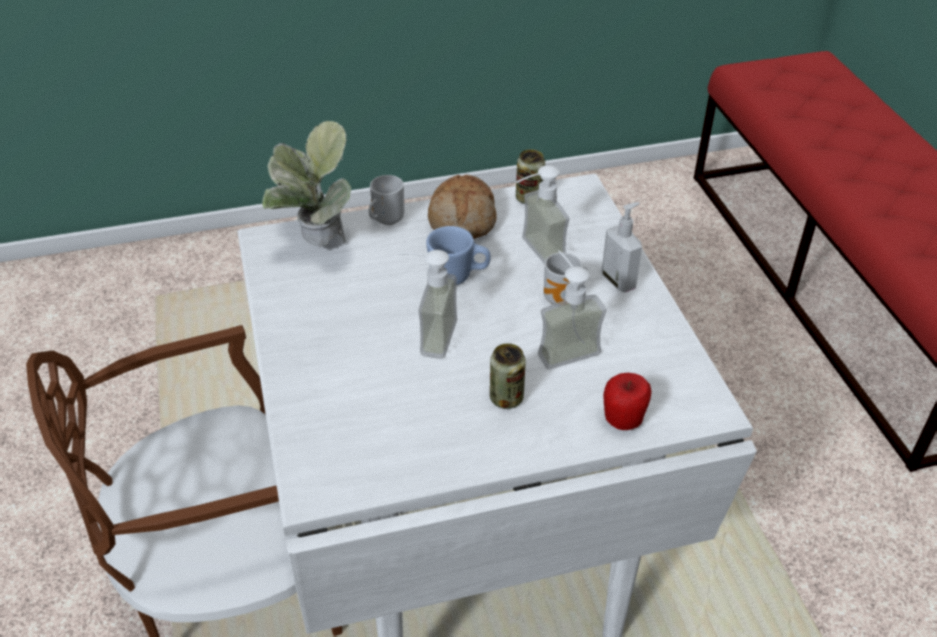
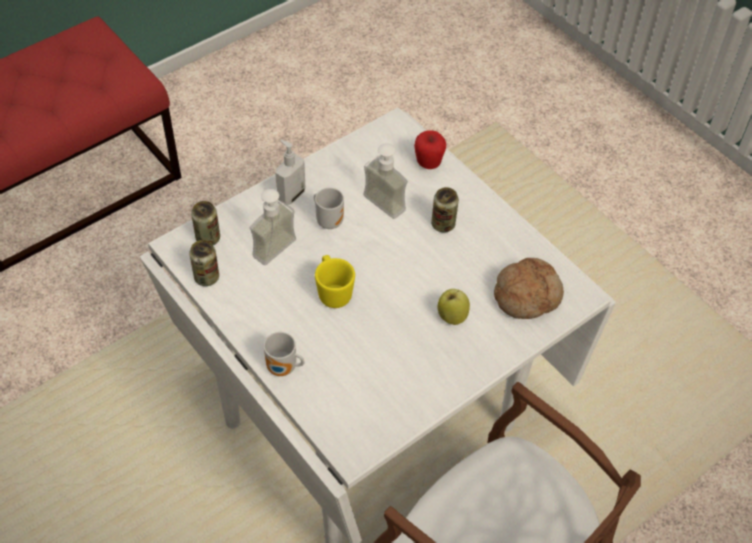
camera: 115 degrees left, 10 degrees up
potted plant [262,121,351,247] -> none
soap dispenser [397,250,457,359] -> none
blue mug [426,226,491,285] -> yellow mug [315,255,355,308]
bread [428,175,497,239] -> bread moved to [494,258,564,319]
none -> can [191,201,220,245]
none -> apple [437,289,470,325]

